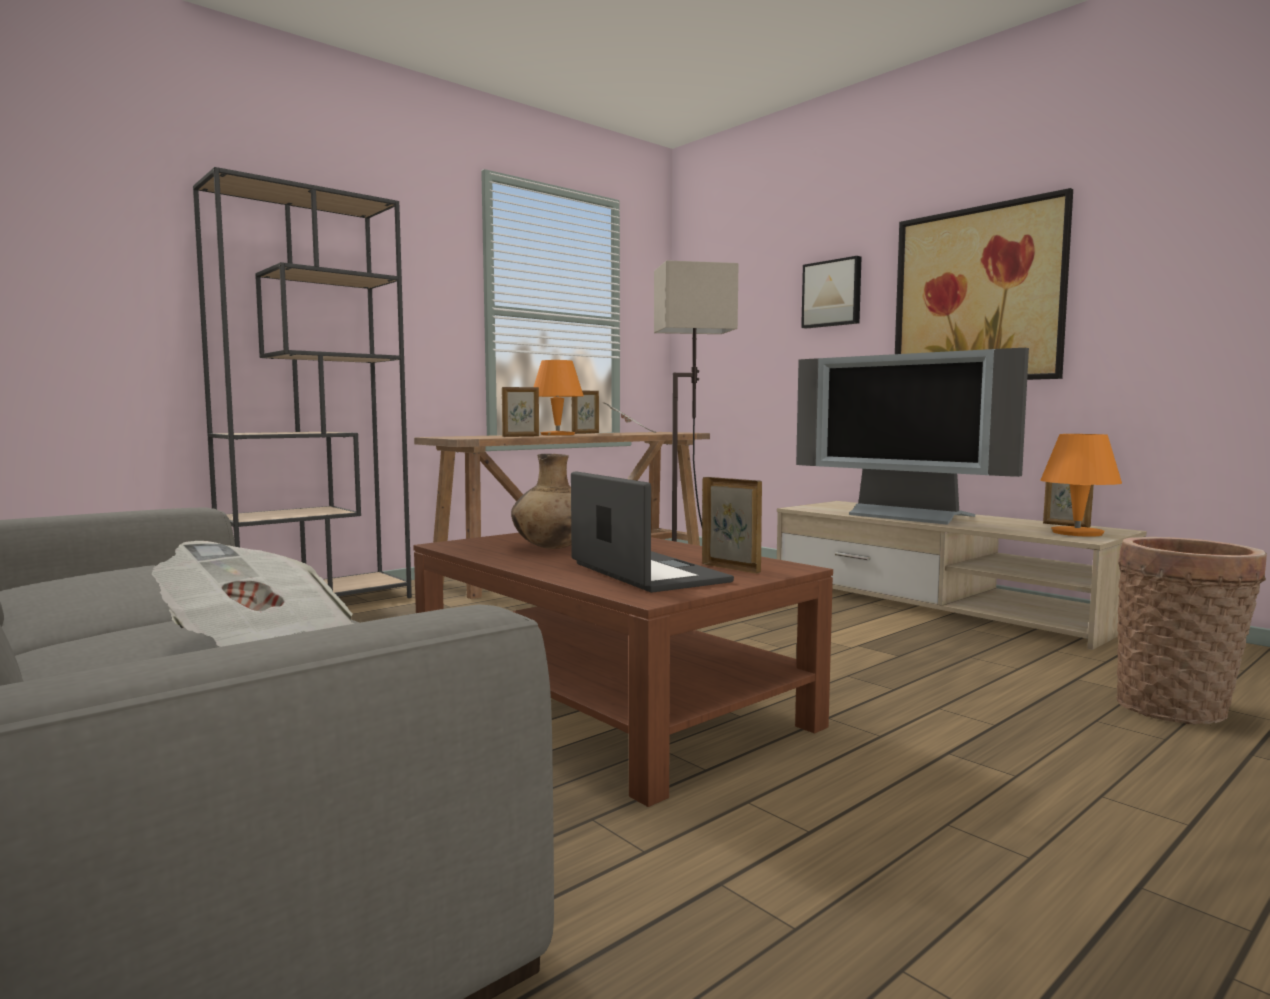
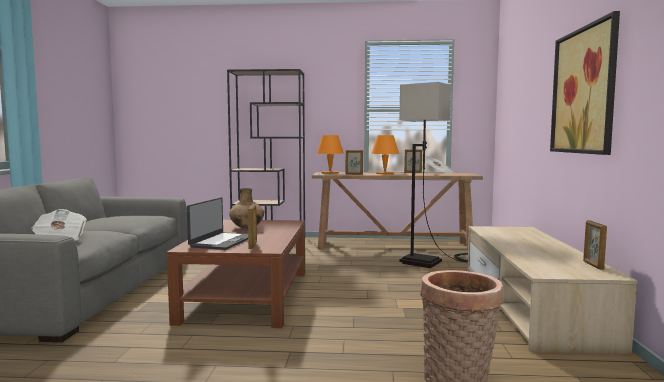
camera: 45 degrees right, 0 degrees up
television [796,348,1029,525] -> none
picture [801,256,861,329] -> none
orange table lamp [1041,434,1122,537] -> orange table lamp moved to [317,135,344,174]

